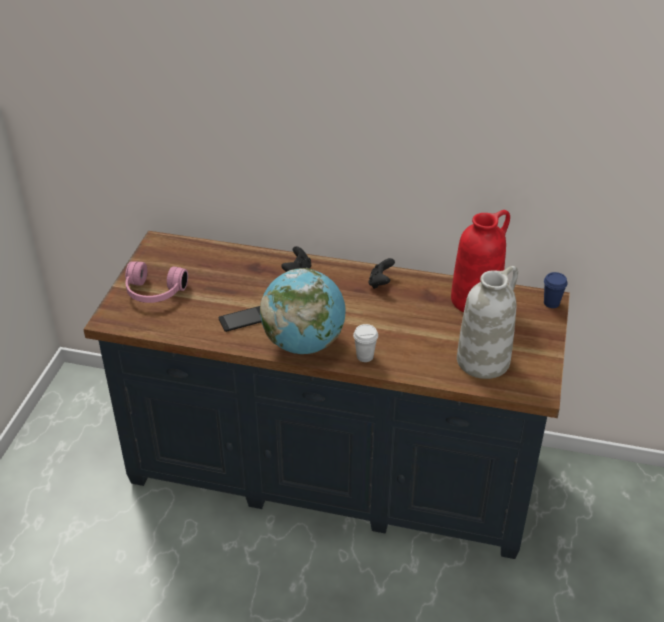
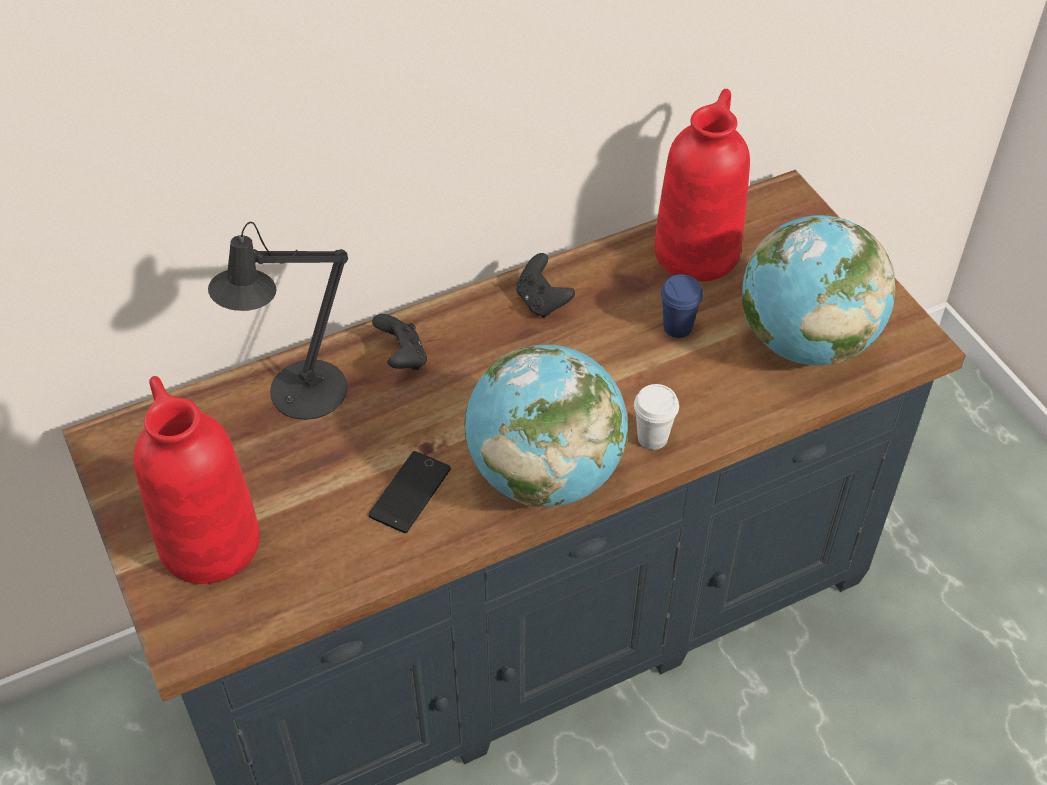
camera: 40 degrees left, 10 degrees up
pink headphones [125,261,188,303] -> red vase [133,376,260,584]
white vase [457,266,518,379] -> globe [742,215,895,366]
blue cup [544,272,567,308] -> blue cup moved to [661,274,703,338]
none -> black table lamp [208,222,348,420]

